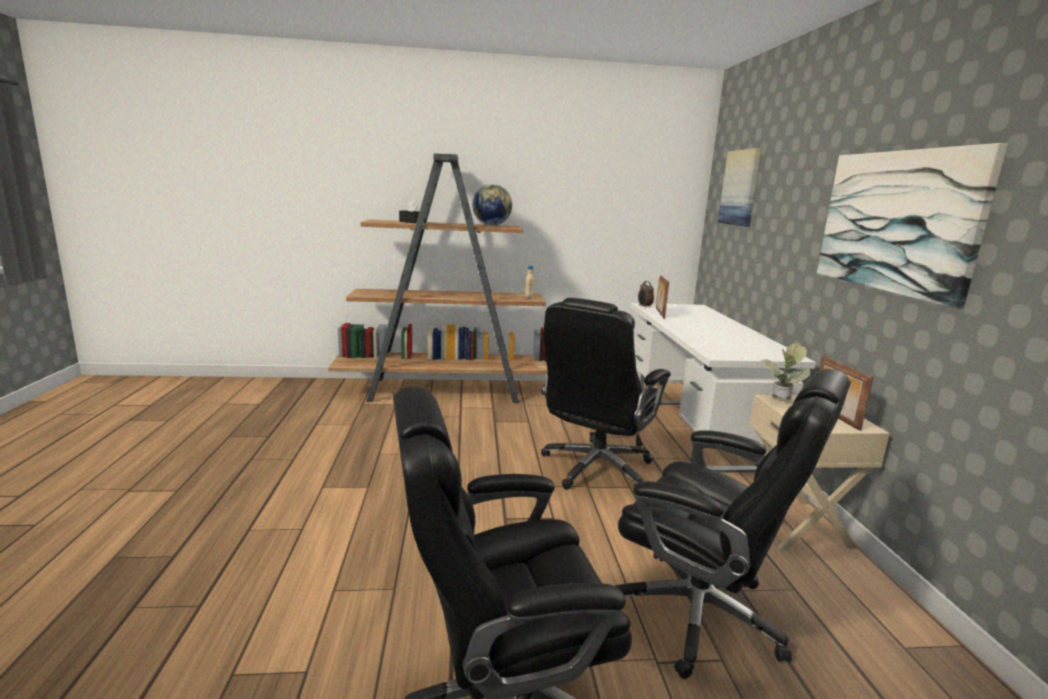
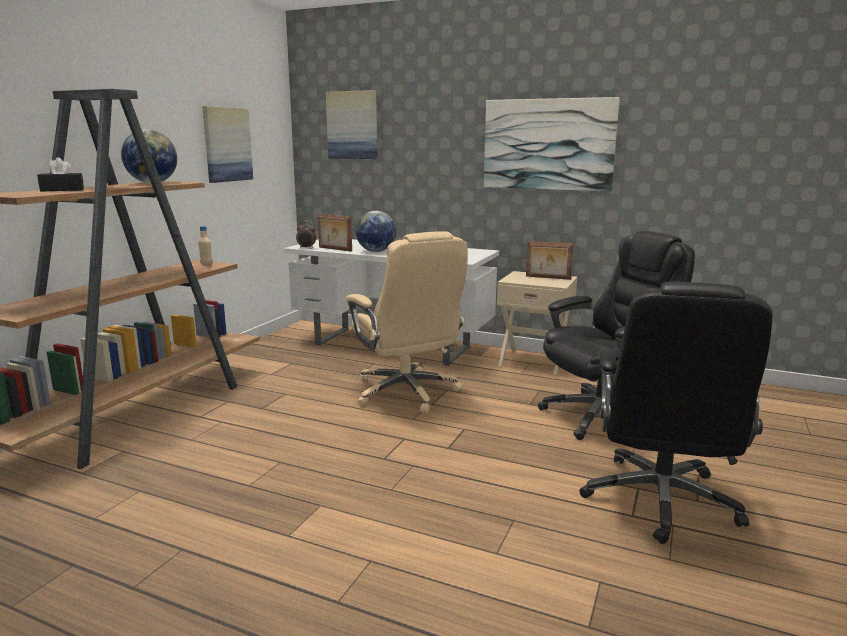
camera: 60 degrees left, 0 degrees up
black office chair [541,298,671,492] -> beige office chair [346,231,468,413]
potted plant [762,343,810,400] -> none
none -> picture [202,106,253,183]
none -> globe [356,211,396,252]

